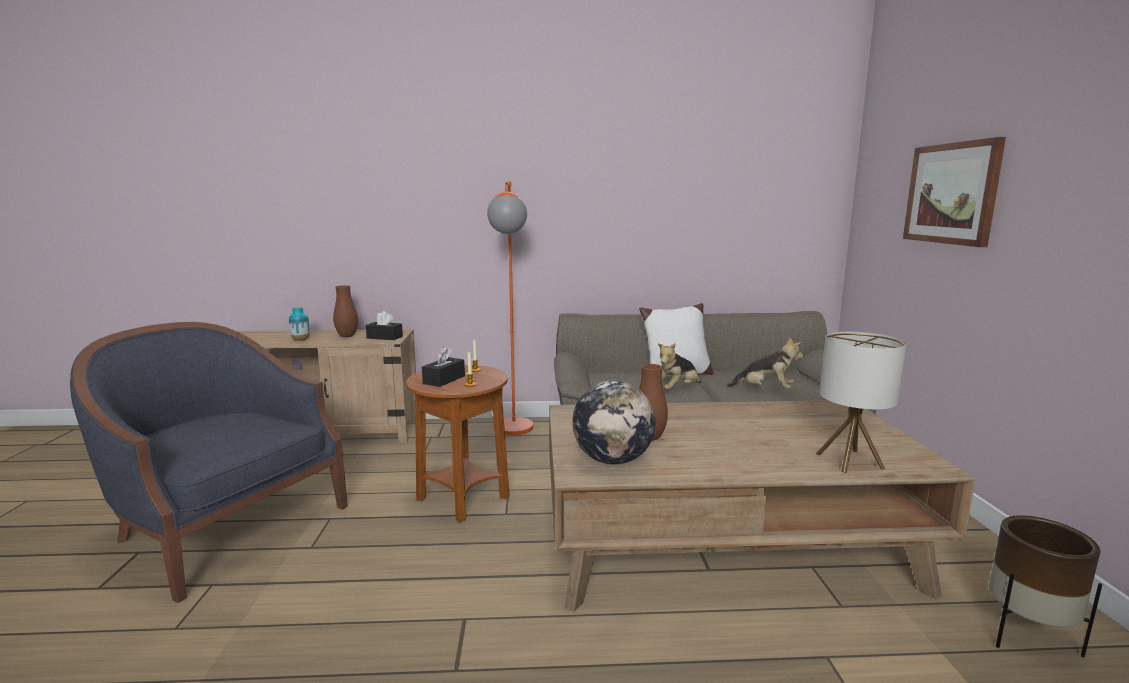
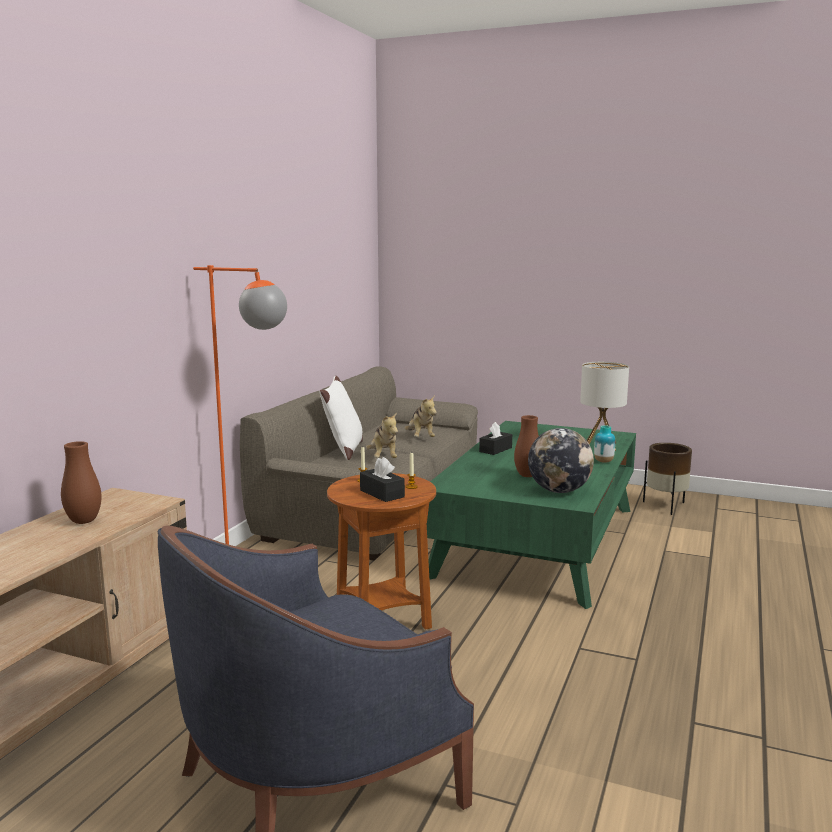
camera: 65 degrees left, 0 degrees up
vase [289,307,310,341] -> vase moved to [594,425,615,463]
black tissue box [366,311,403,340] -> black tissue box moved to [479,422,512,455]
brown coffee table [549,401,976,612] -> green coffee table [427,421,636,609]
plush toy [727,337,803,388] -> plush toy turned 120 degrees clockwise [404,395,437,437]
picture [903,137,1006,247] -> none

